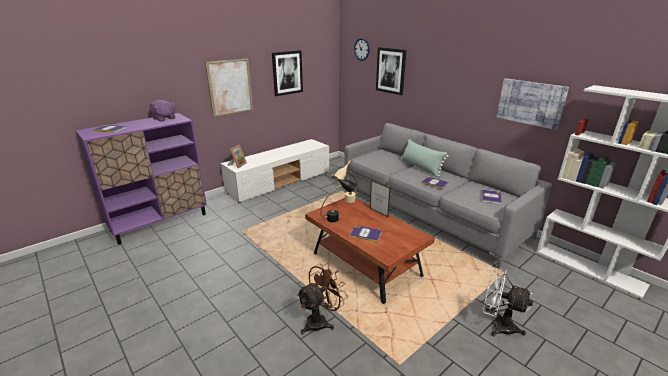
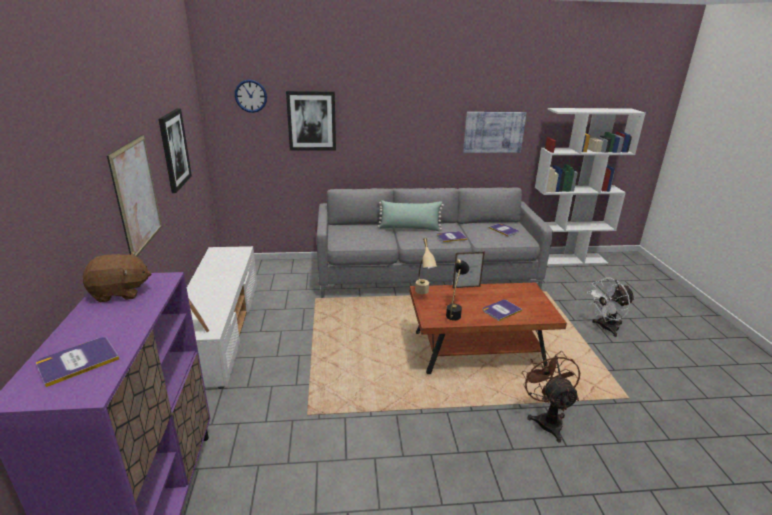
camera: 55 degrees left, 0 degrees up
purple plush toy [150,100,176,121] -> brown plush toy [83,251,152,302]

